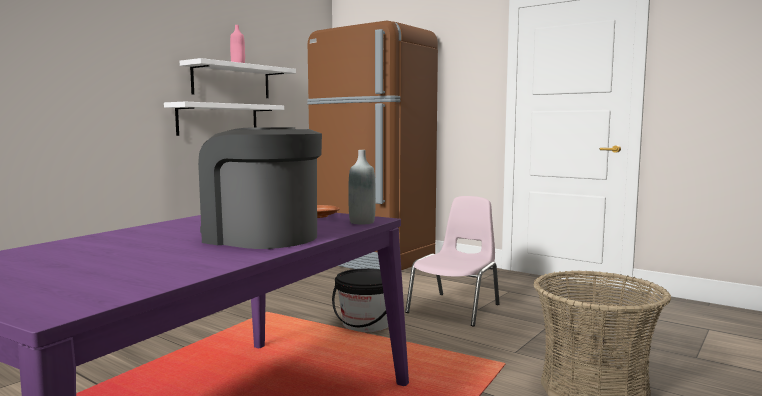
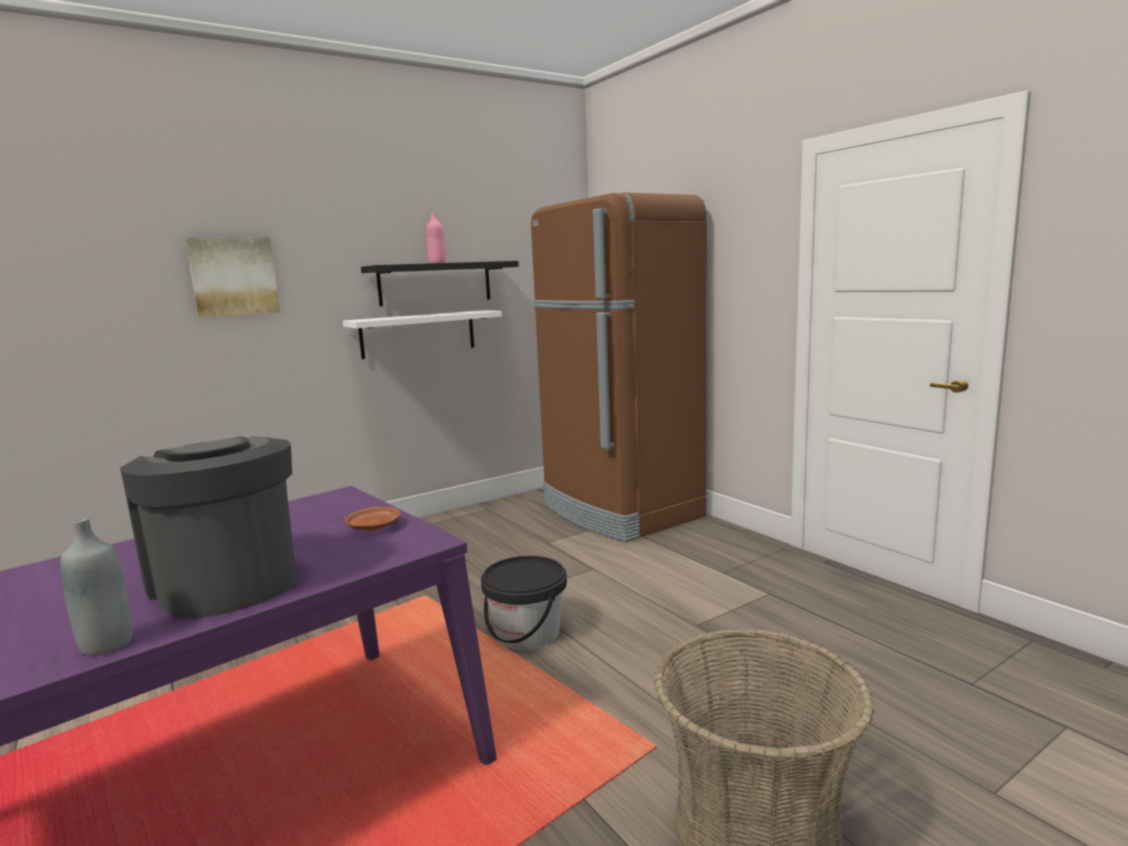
camera: 20 degrees right, 5 degrees up
white shelf [180,58,296,98] -> black shelf [361,261,519,307]
grey bottle [348,150,376,224] -> grey bottle moved to [60,518,133,656]
pink chair [405,196,500,326] -> none
none -> picture [185,237,280,317]

